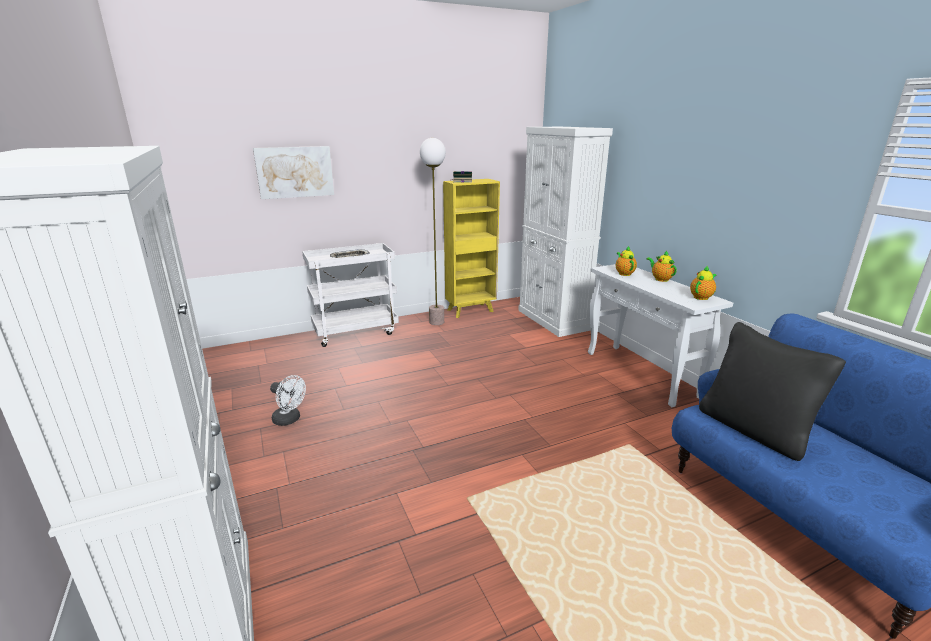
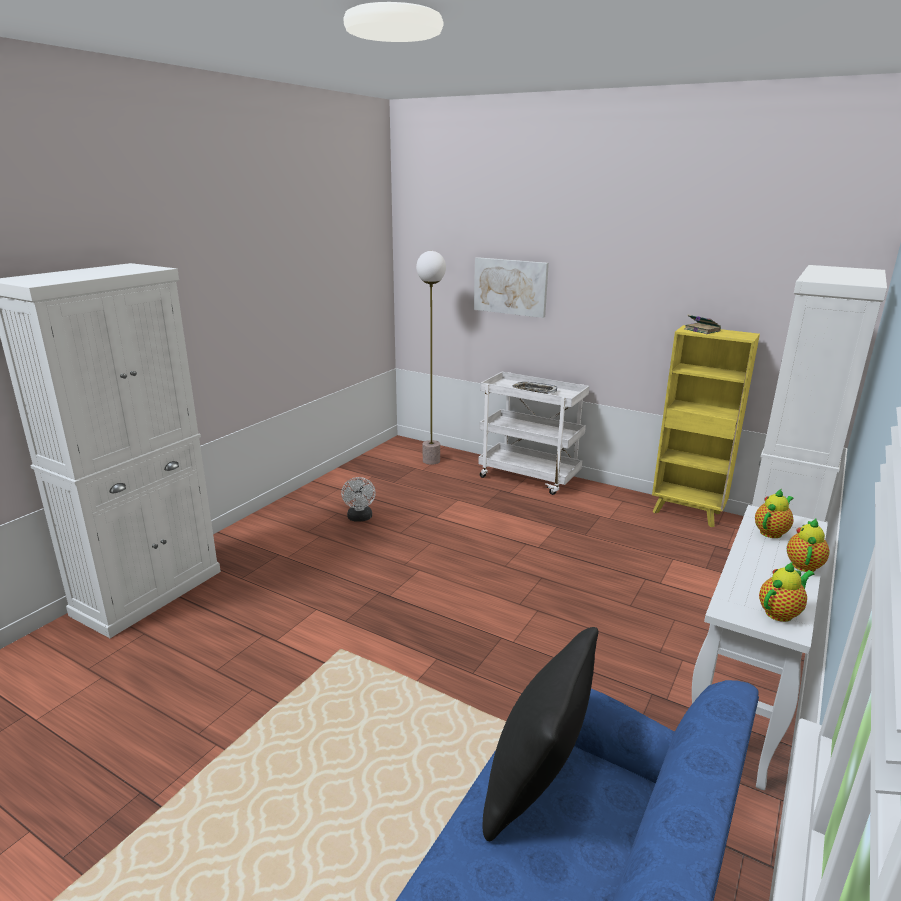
camera: 55 degrees right, 0 degrees up
floor lamp [420,138,446,325] -> floor lamp moved to [416,251,446,465]
teapot [690,266,717,300] -> teapot turned 45 degrees counterclockwise [759,562,815,622]

